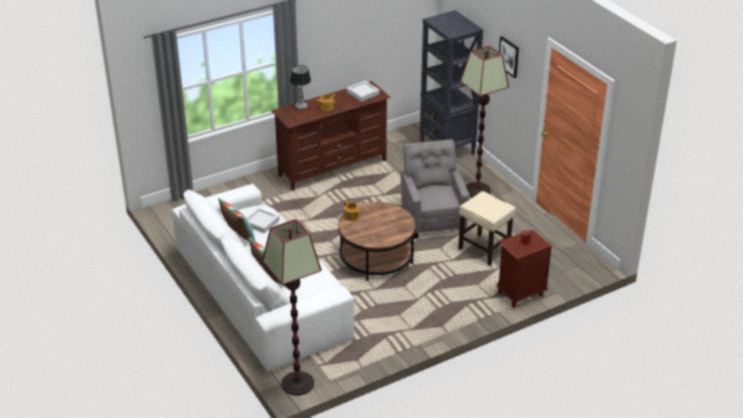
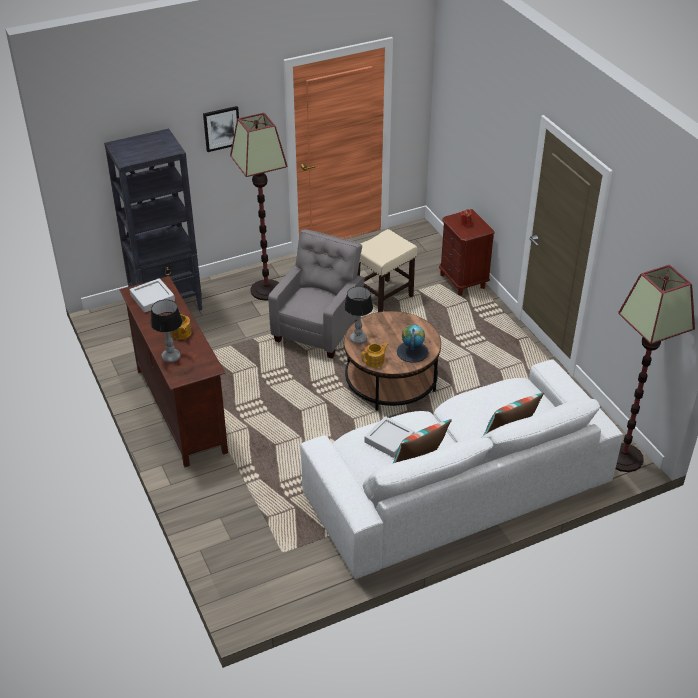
camera: 85 degrees left, 5 degrees up
grey armchair [400,140,469,239] -> grey armchair turned 120 degrees clockwise [268,229,364,358]
none -> table lamp [344,286,373,344]
none -> globe [397,325,429,363]

